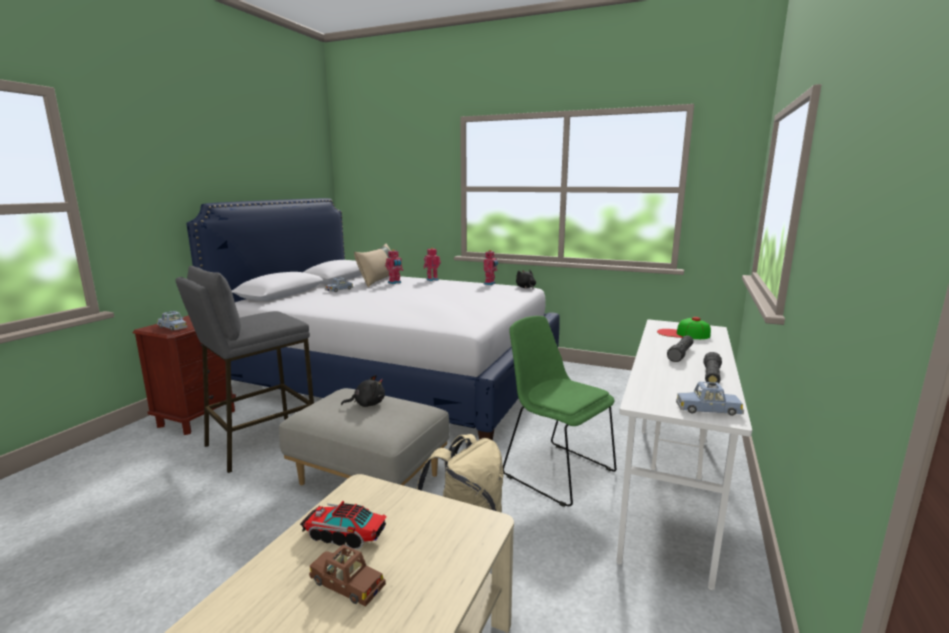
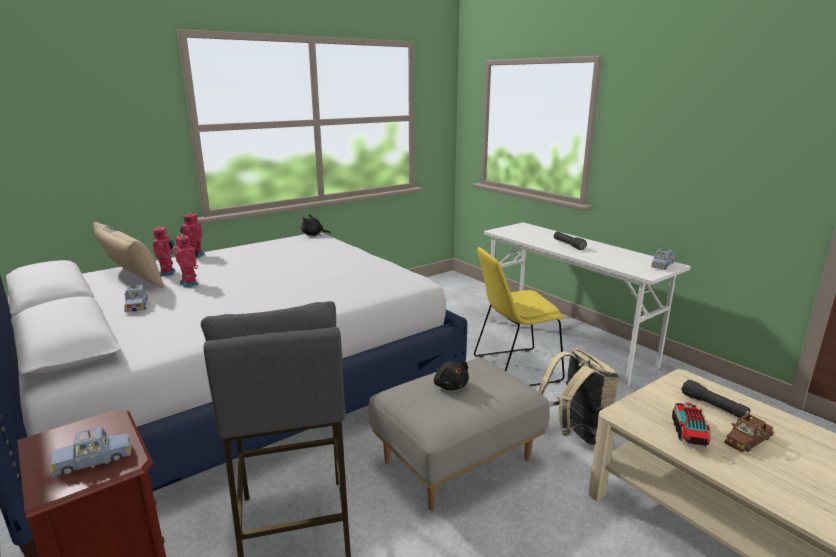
camera: 60 degrees left, 5 degrees up
toy truck [300,501,387,549] -> toy truck turned 150 degrees clockwise [672,402,711,446]
black plush toy [341,375,385,407] -> black plush toy turned 135 degrees clockwise [434,361,469,390]
toy robot [483,250,498,285] -> toy robot moved to [175,234,199,288]
green chair [503,316,616,507] -> yellow chair [474,247,565,386]
cap [657,317,711,339] -> none
black flashlight [703,352,722,386] -> black flashlight moved to [681,380,750,419]

